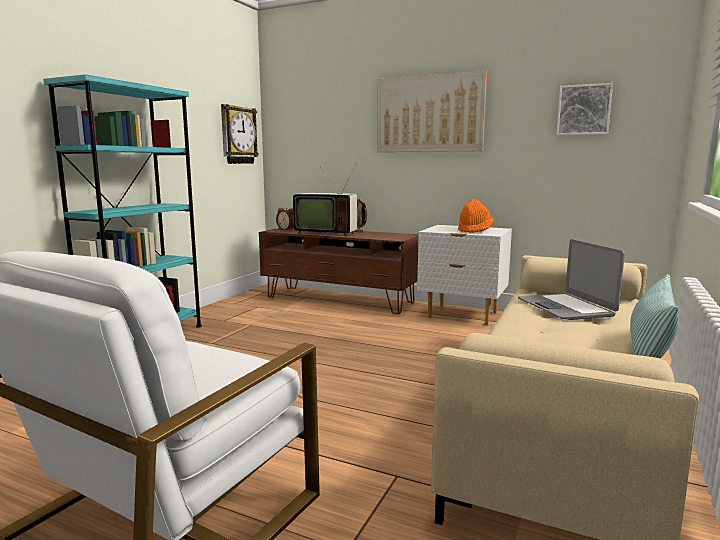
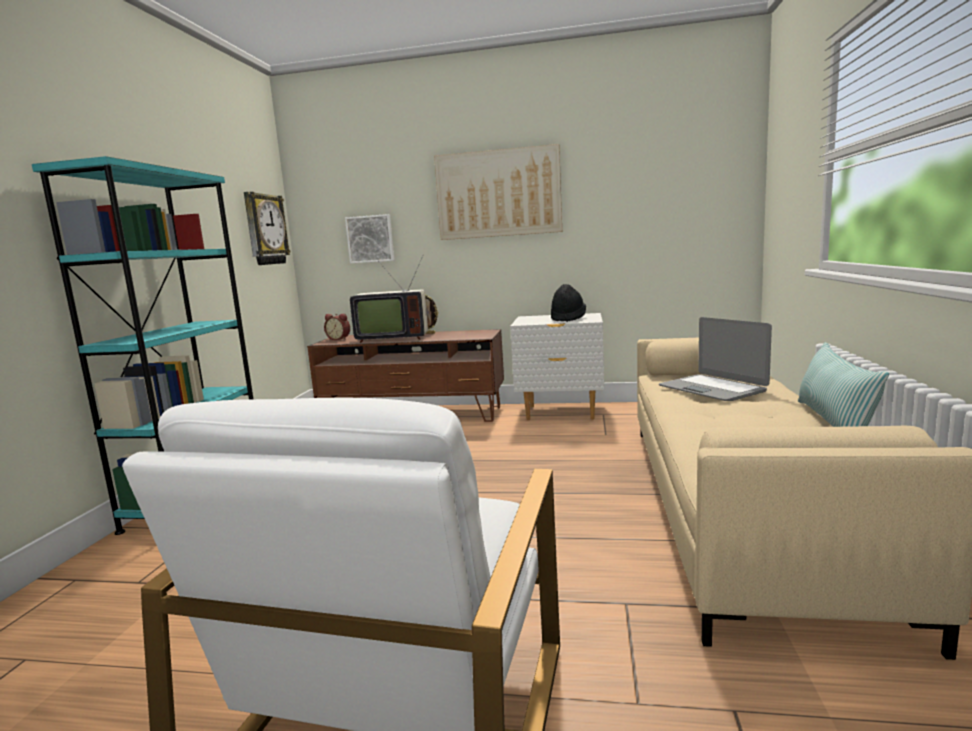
camera: 15 degrees left, 0 degrees up
orange hat [458,199,494,233] -> black hat [551,284,586,322]
picture [556,83,613,135] -> picture moved to [345,214,394,263]

